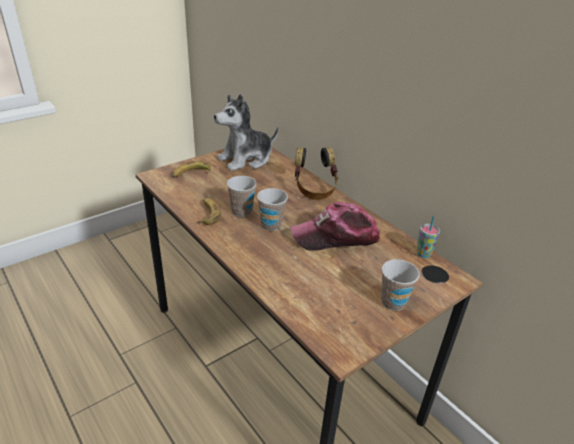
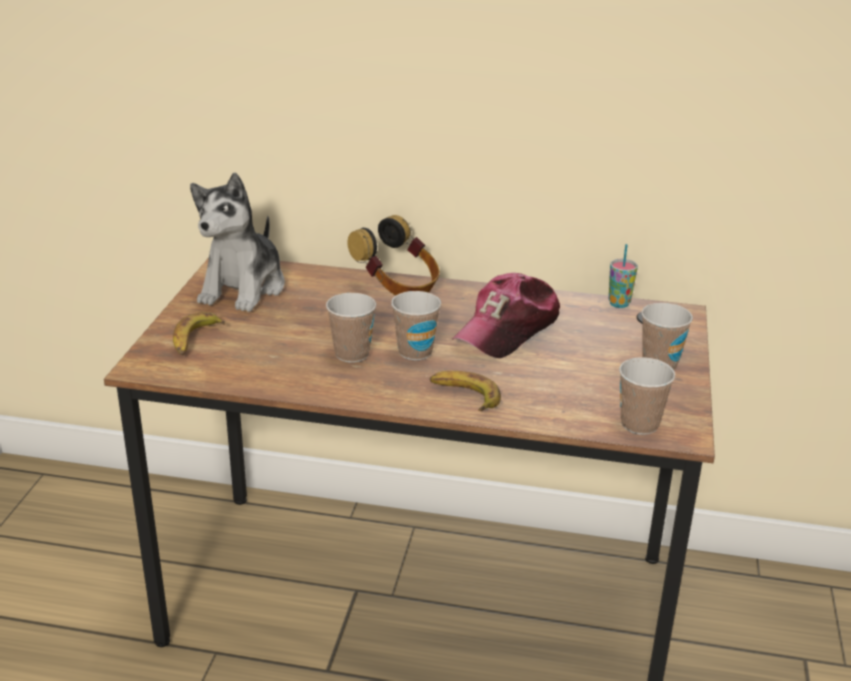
camera: 40 degrees left, 5 degrees down
banana [197,198,221,225] -> banana moved to [430,371,501,411]
none -> cup [619,357,675,435]

